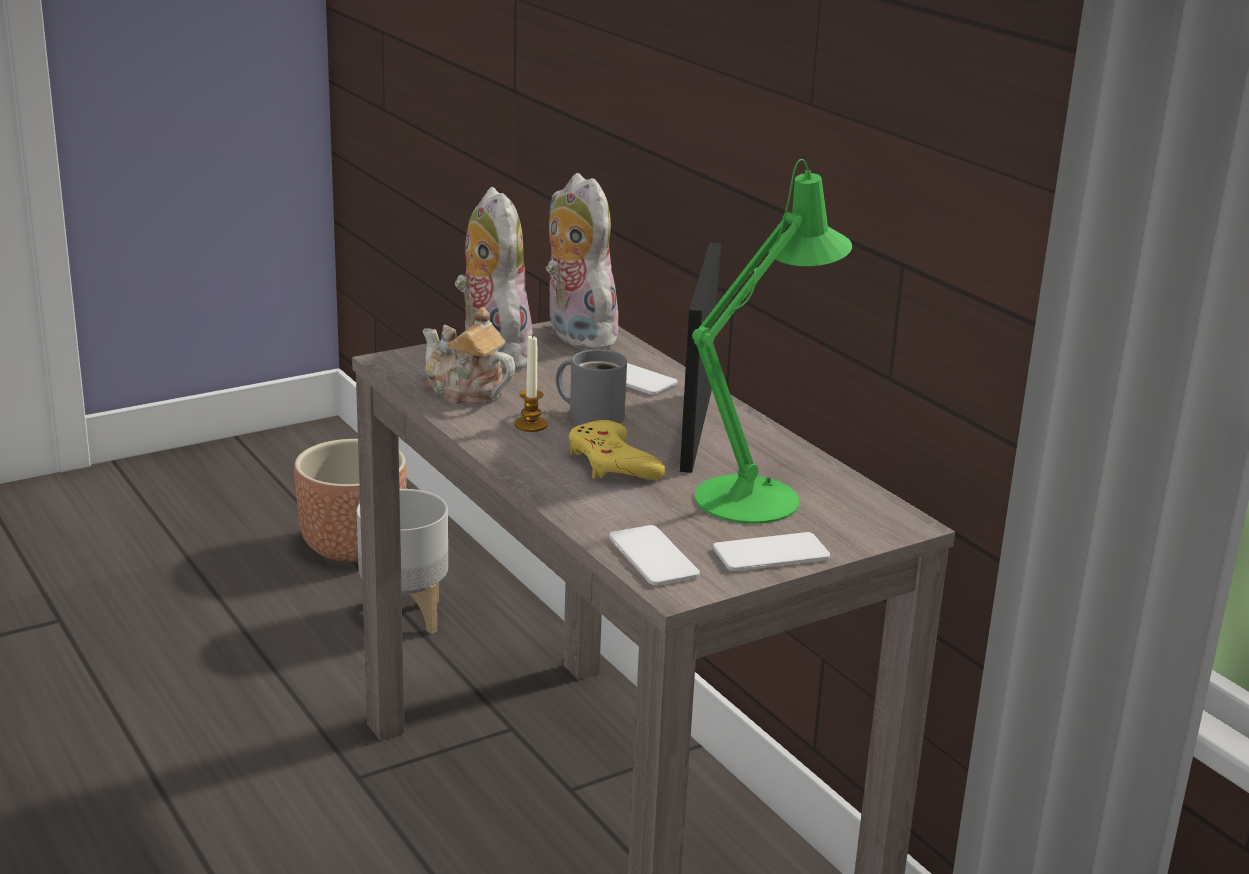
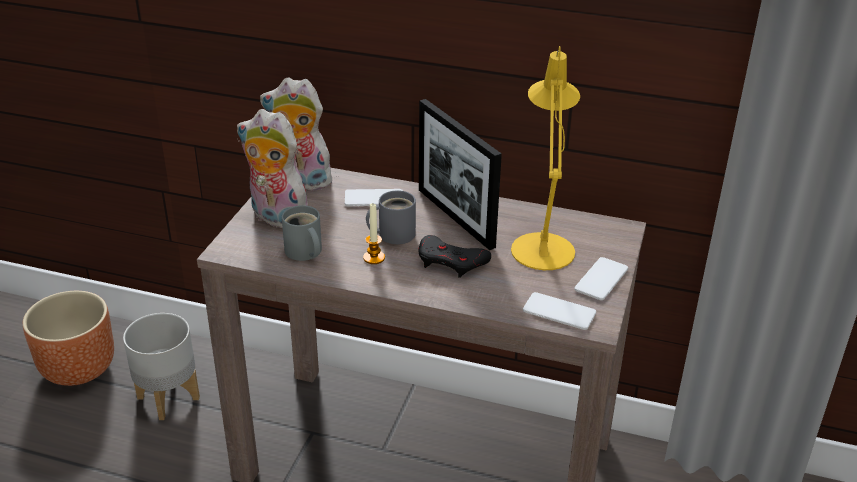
camera: 40 degrees left, 10 degrees up
teapot [422,307,515,404] -> grey mug [282,205,322,261]
yellow game controller [569,420,666,480] -> black game controller [419,235,491,278]
green table lamp [692,159,852,524] -> yellow table lamp [511,46,580,270]

